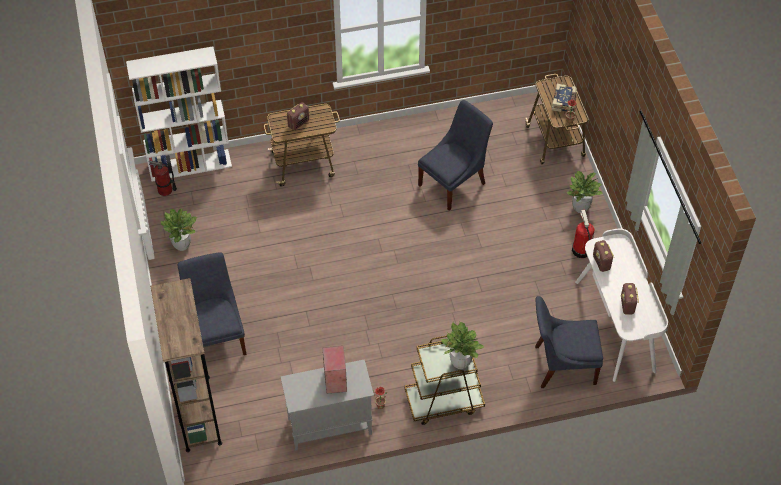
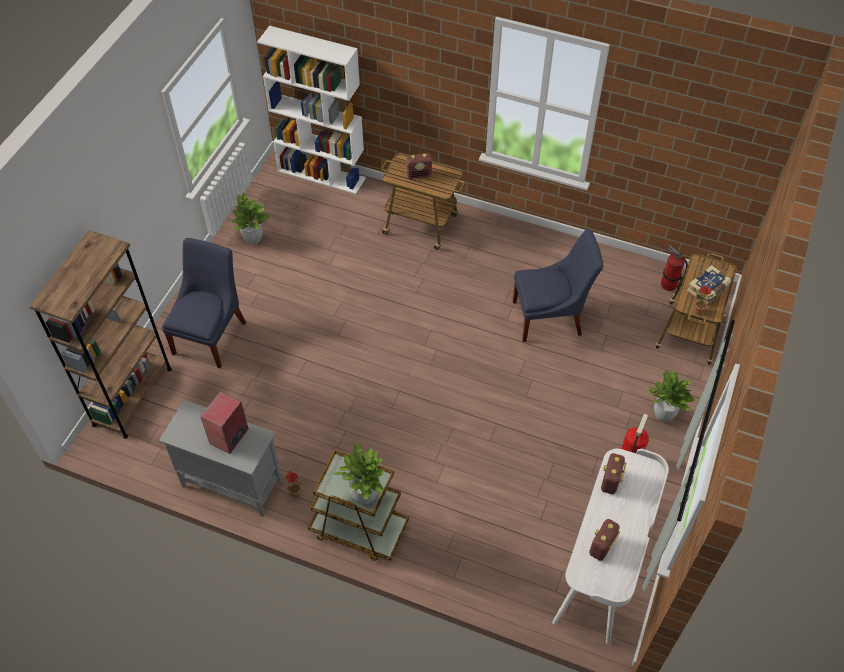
camera: 35 degrees right, 0 degrees up
fire extinguisher [149,160,177,196] -> fire extinguisher moved to [661,245,688,291]
blue chair [535,296,603,388] -> none

